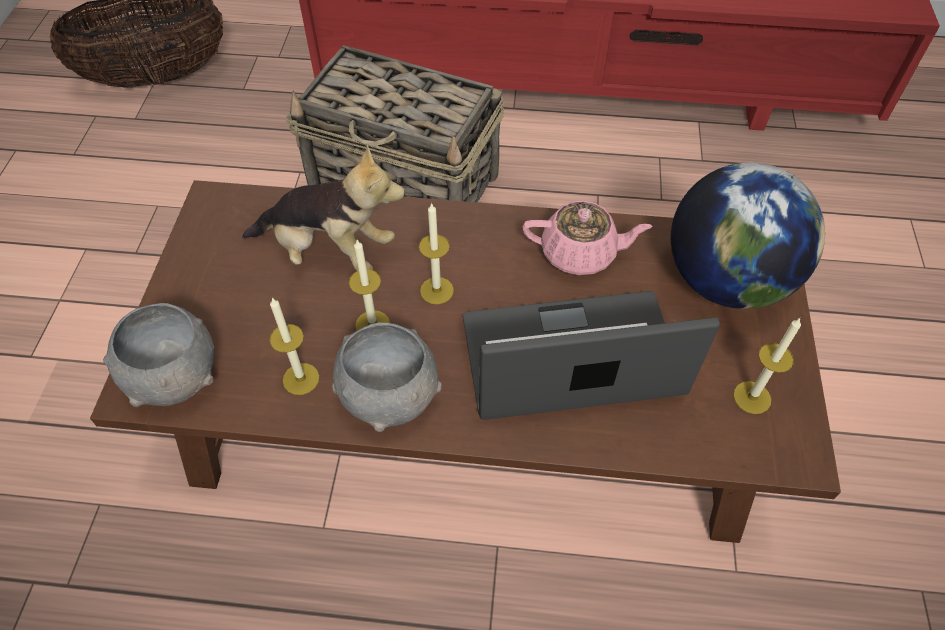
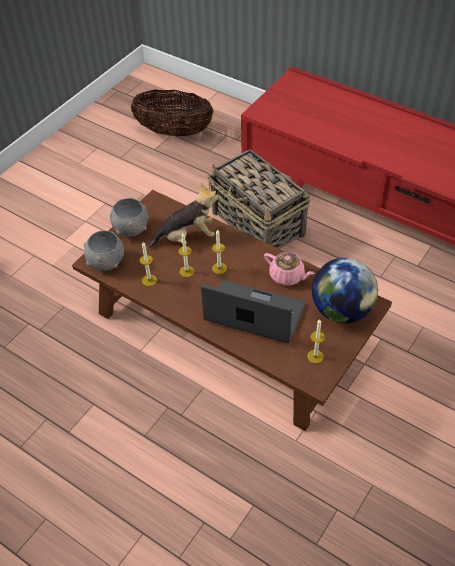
camera: 30 degrees right, 5 degrees down
plush toy [242,145,405,271] -> plush toy turned 60 degrees counterclockwise [149,183,219,248]
grey bowl [332,323,442,432] -> grey bowl moved to [110,198,149,237]

